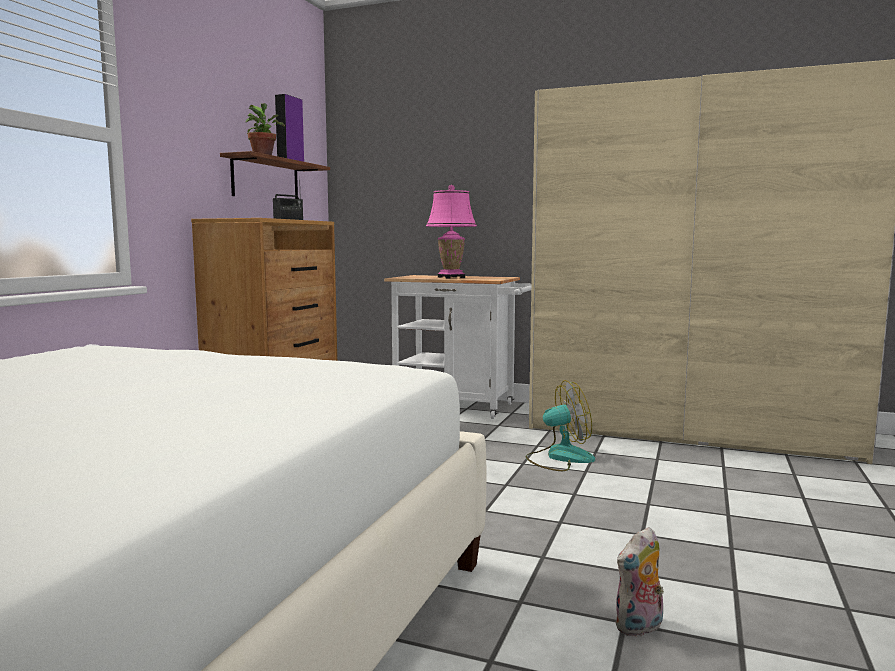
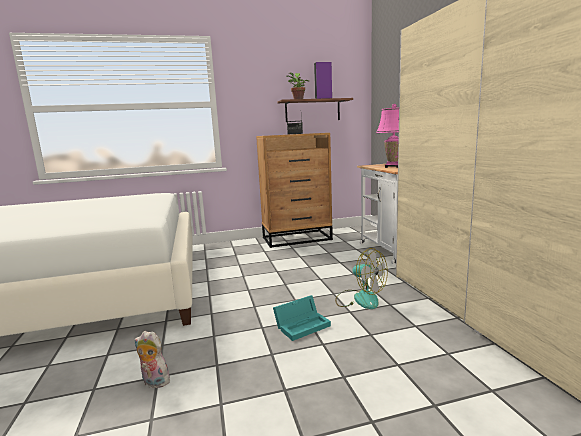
camera: 55 degrees right, 5 degrees up
none -> turquoise storage box [273,295,331,341]

